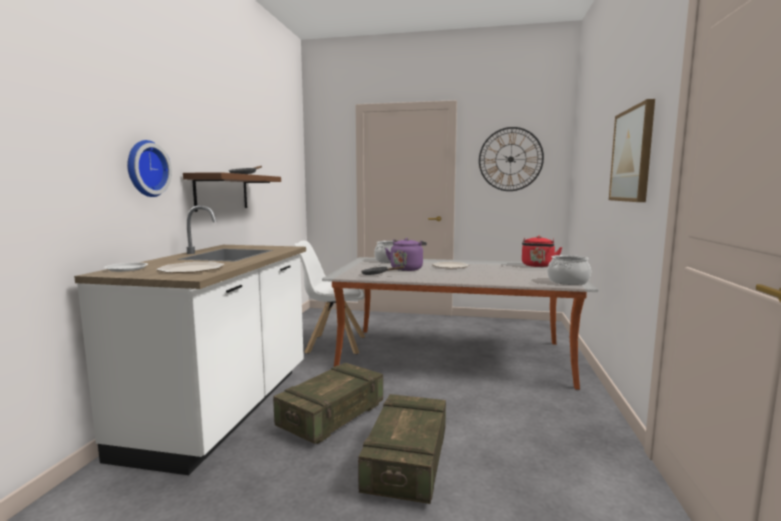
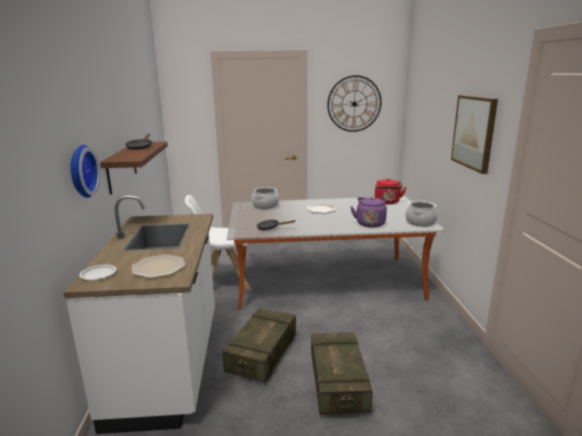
camera: 15 degrees left, 10 degrees up
purple kettle [385,238,427,271] -> purple kettle moved to [350,197,387,228]

